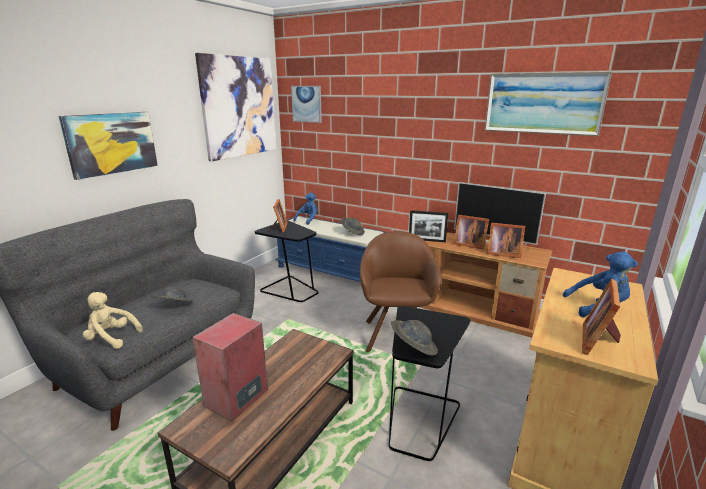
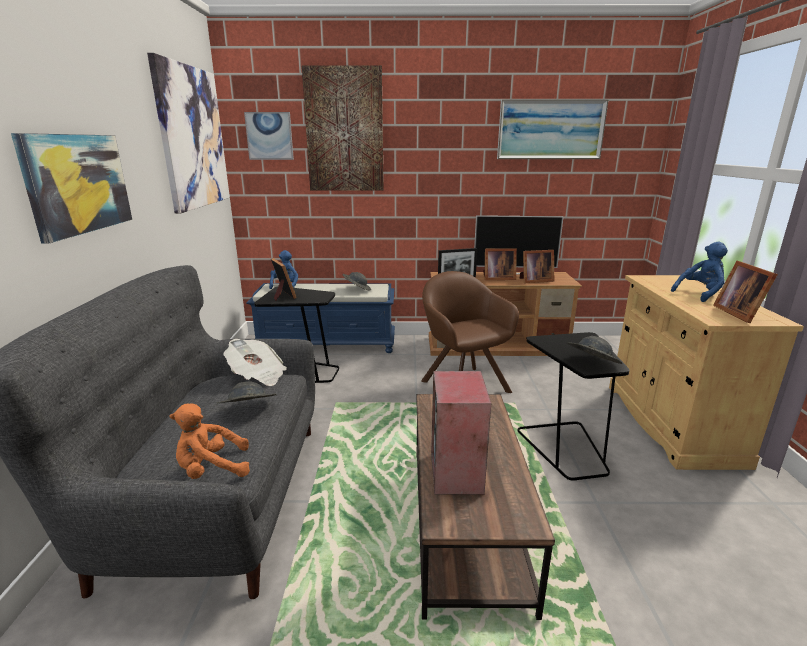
camera: 30 degrees left, 0 degrees up
beige plush toy [82,292,143,349] -> orange plush toy [169,404,250,479]
none -> newspaper [224,339,287,386]
none -> picture [302,65,384,191]

